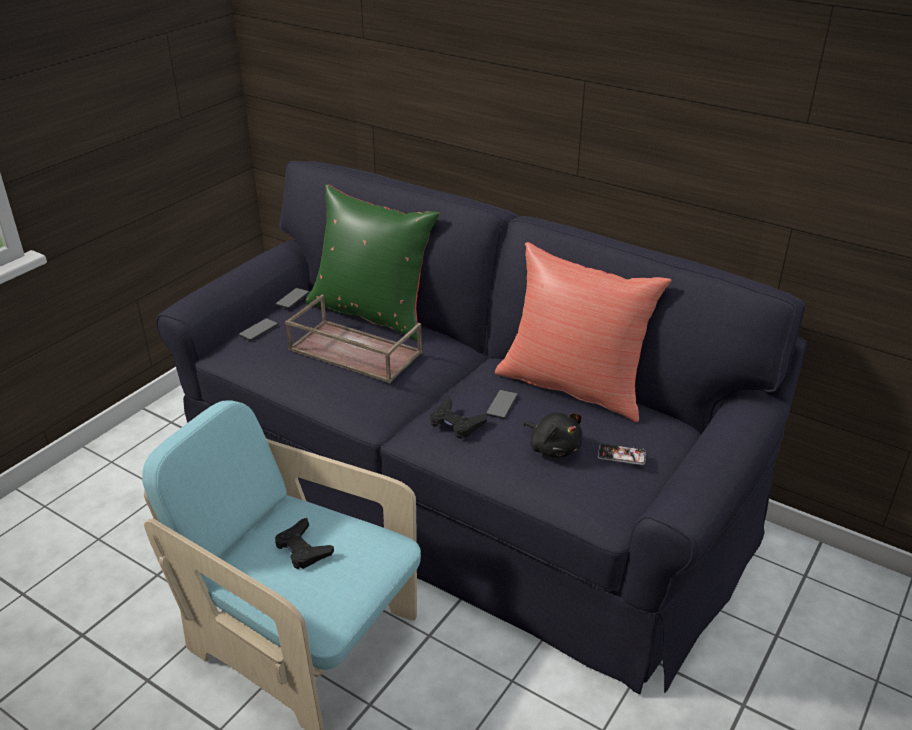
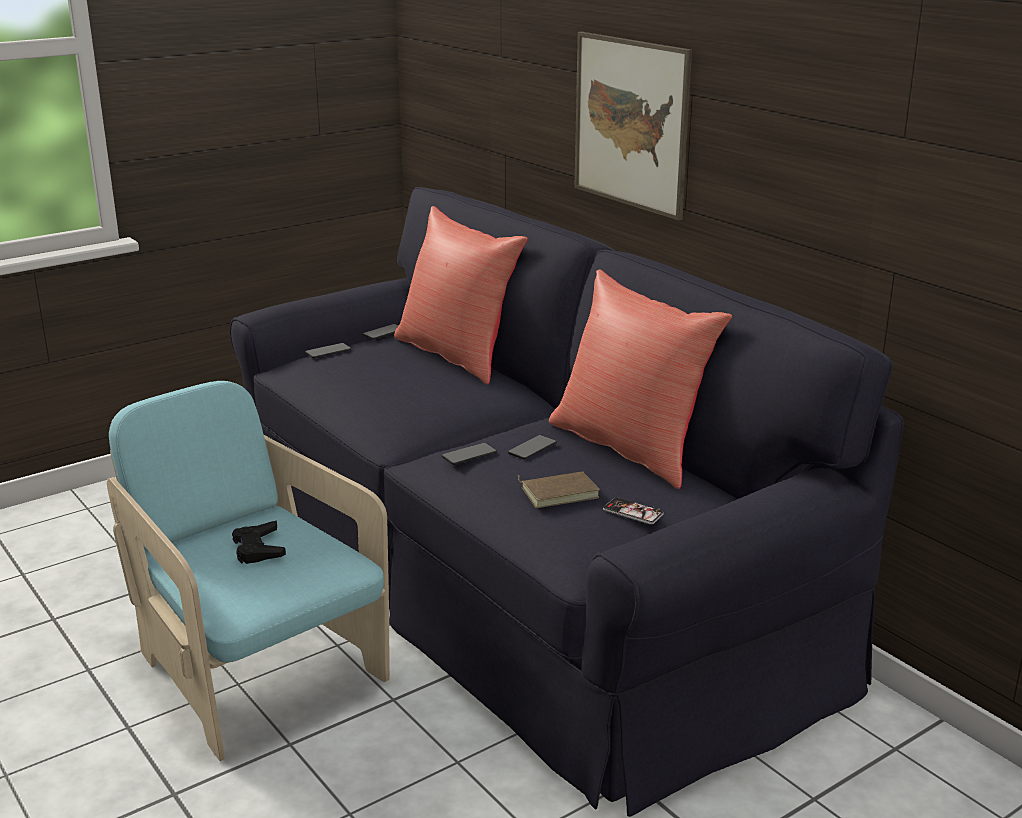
camera: 20 degrees right, 10 degrees down
brown tray [285,295,422,383] -> none
green pillow [306,184,440,341] -> red pillow [394,206,528,385]
black game controller [430,397,487,439] -> phone [442,443,497,465]
black plush toy [523,412,583,458] -> brown book [517,471,600,508]
none -> picture [574,32,692,221]

